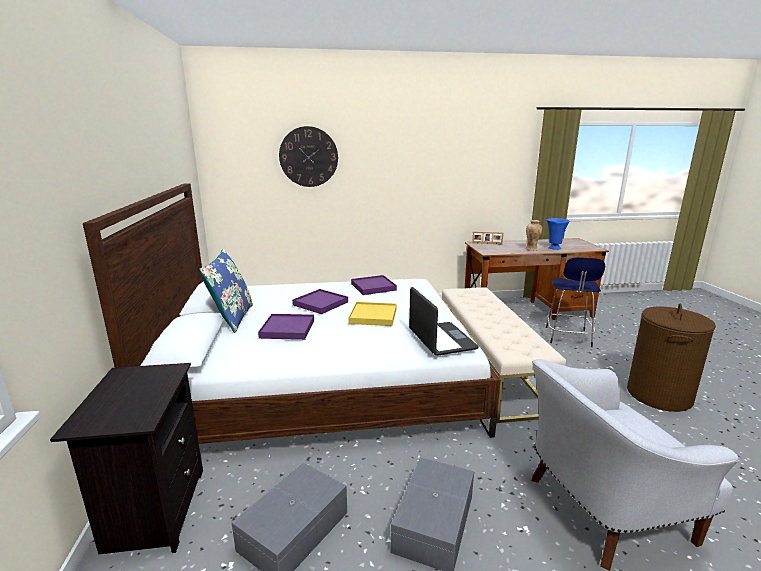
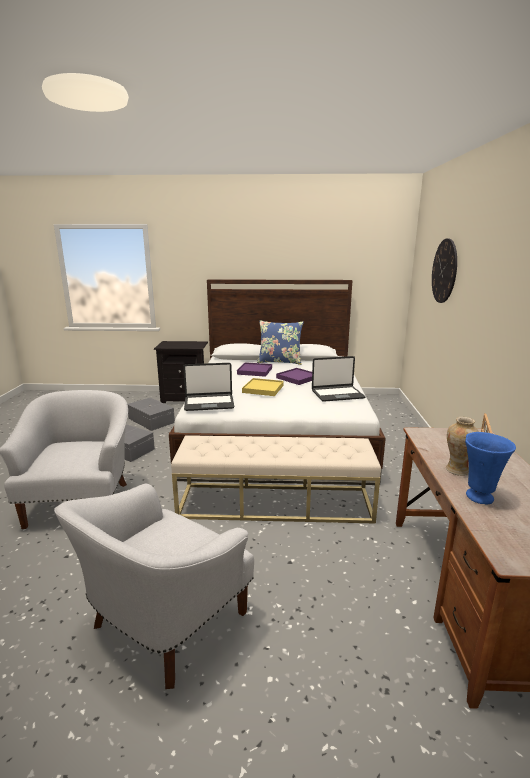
camera: 100 degrees right, 0 degrees up
purple tray [351,275,397,295] -> laptop [312,356,365,402]
blue stool [546,257,605,347] -> none
brown laundry basket [627,304,716,412] -> white armchair [54,483,254,689]

